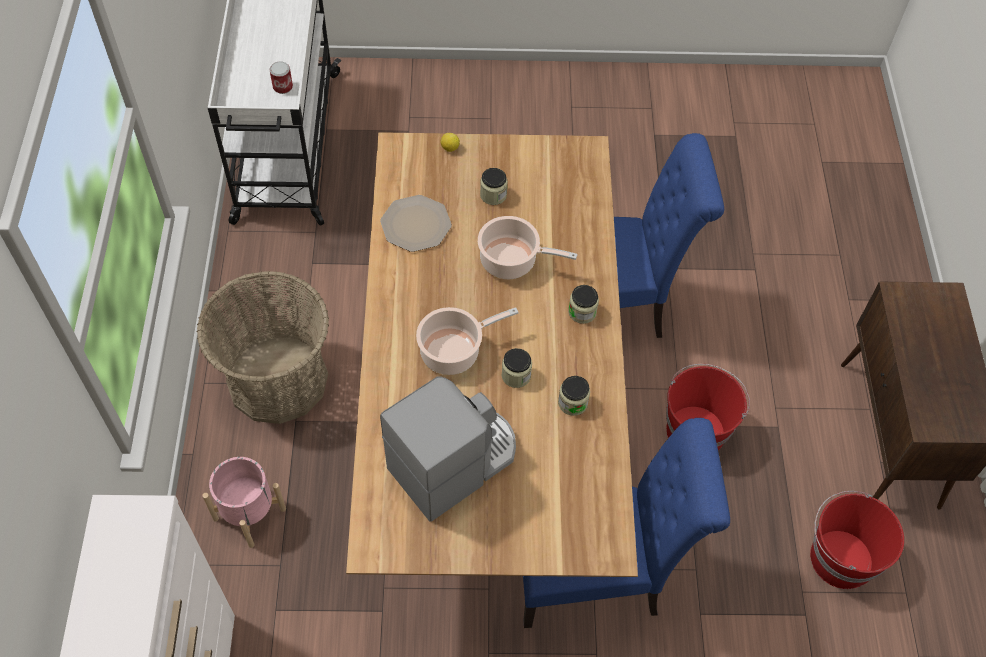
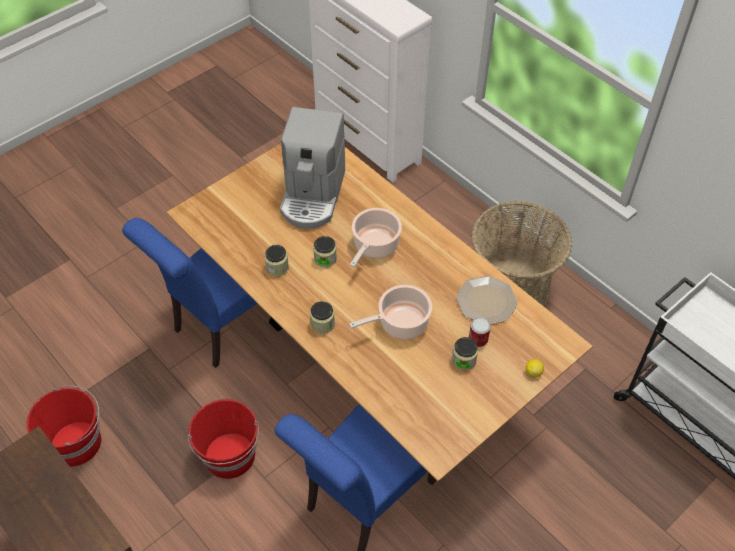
camera: 140 degrees right, 5 degrees down
pink planter [202,457,286,548] -> none
can [269,61,293,94] -> can moved to [469,318,491,347]

